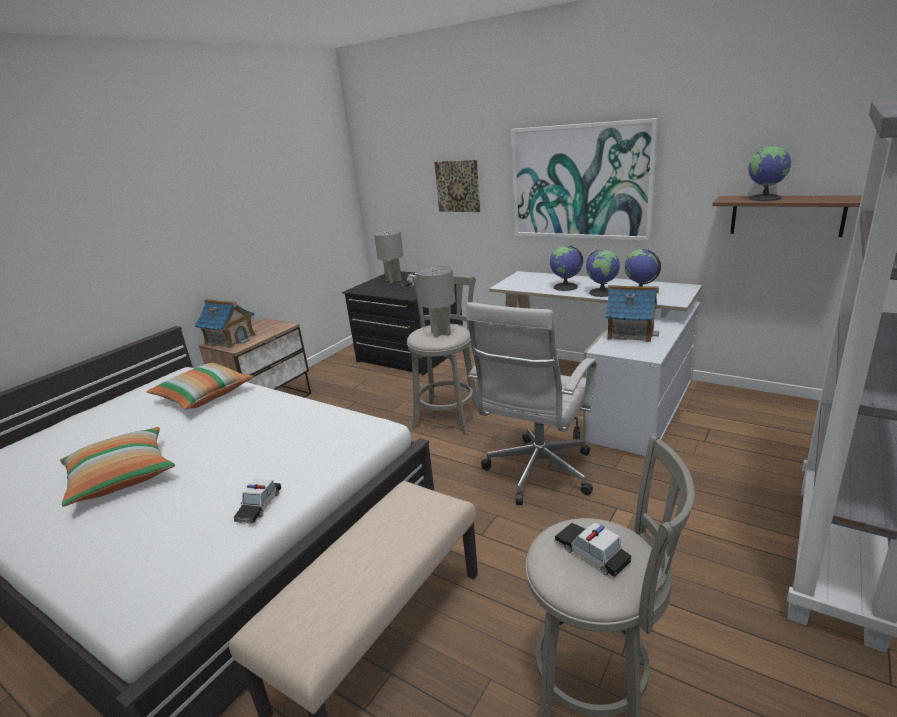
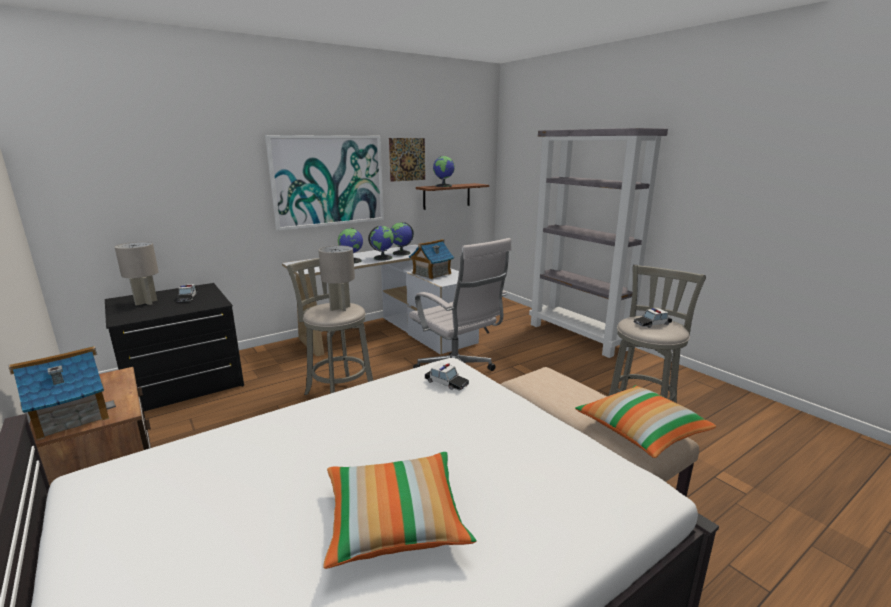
camera: 70 degrees left, 5 degrees down
pillow [147,362,254,409] -> pillow moved to [575,385,716,458]
toy car [234,479,281,524] -> toy car moved to [425,362,469,391]
picture [434,160,480,212] -> picture moved to [389,138,425,182]

